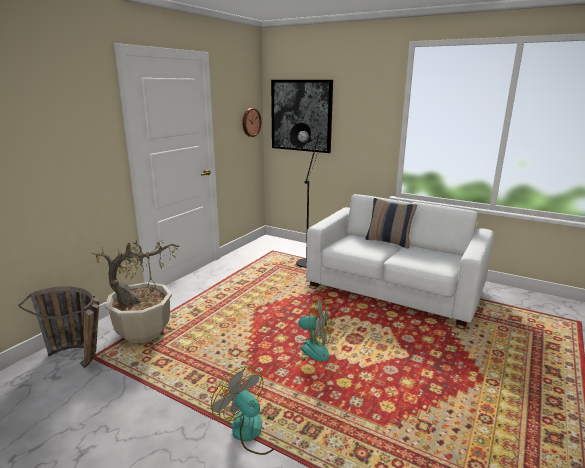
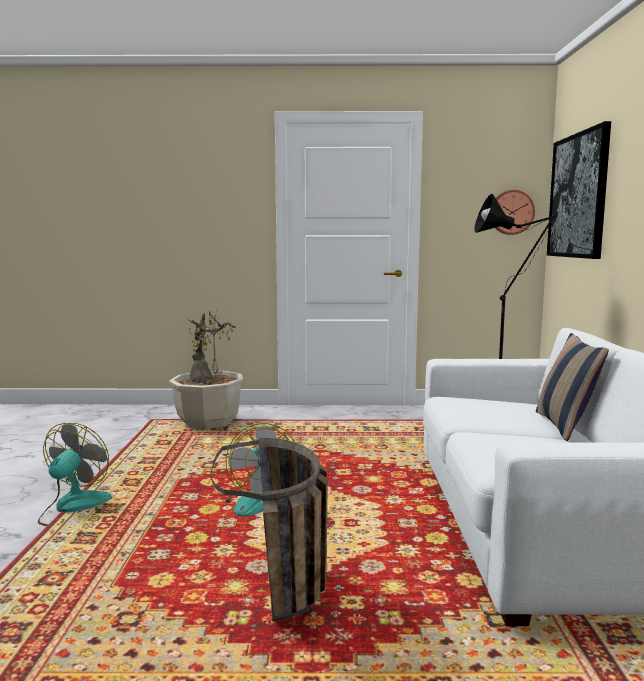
camera: 60 degrees right, 10 degrees down
basket [19,287,99,368] -> basket moved to [210,438,328,621]

